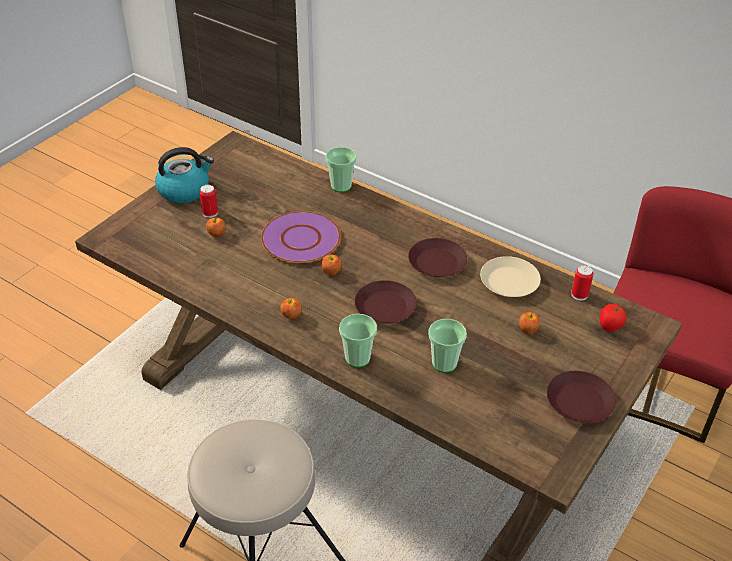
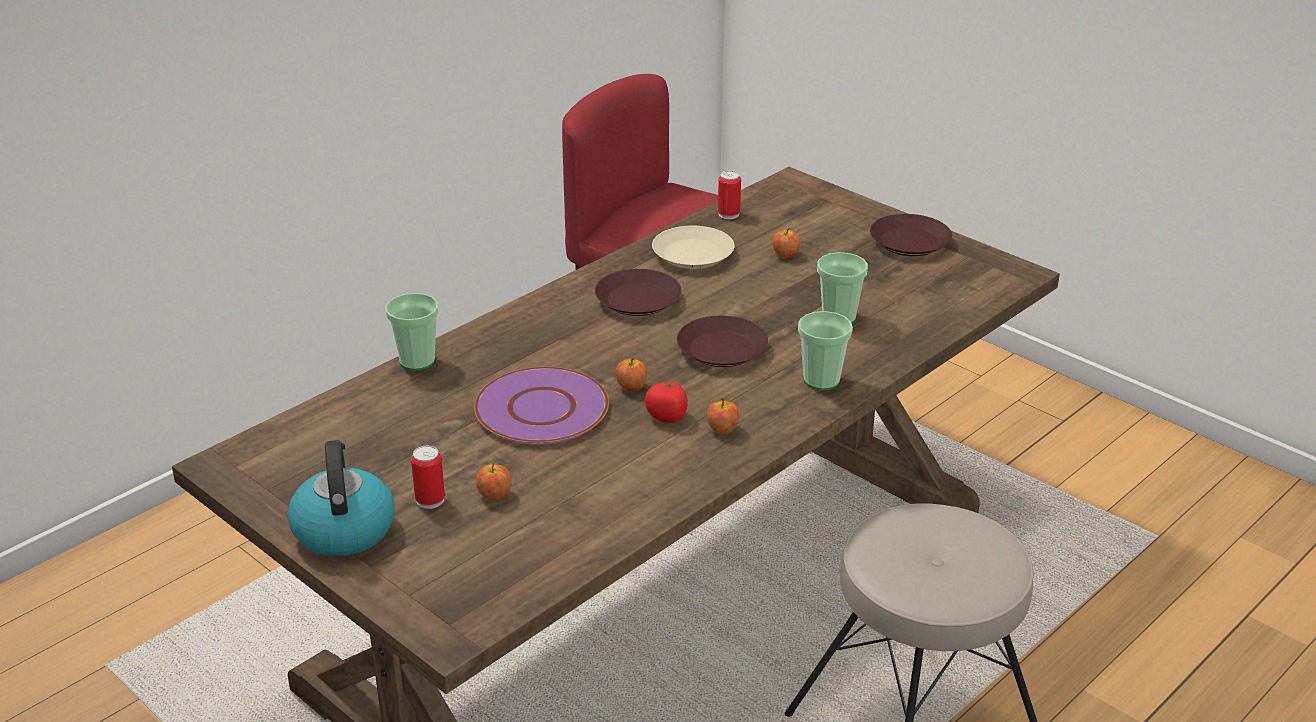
camera: 80 degrees left, 10 degrees down
tomato [600,304,626,331] -> tomato moved to [645,379,688,423]

